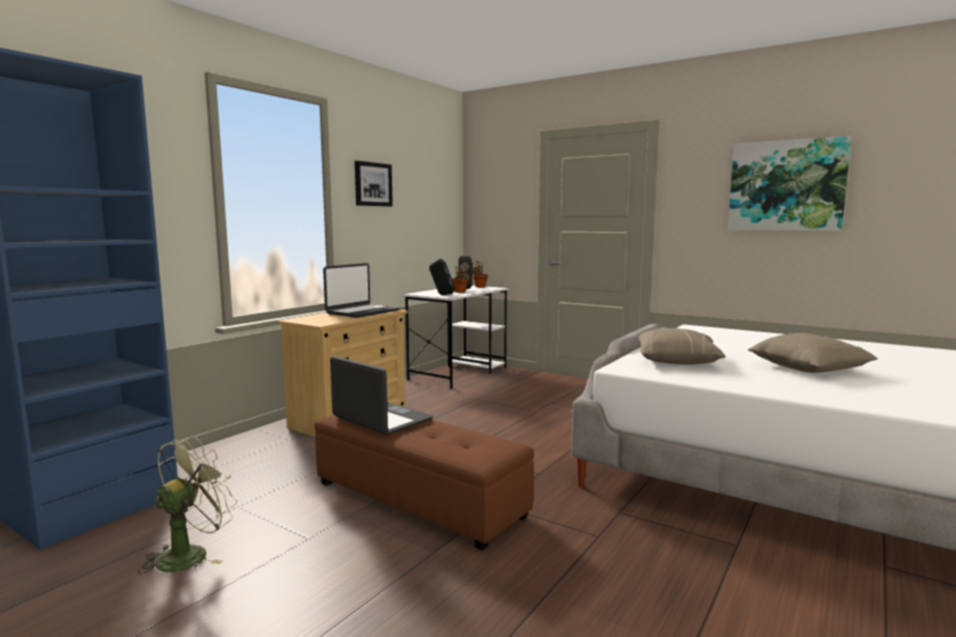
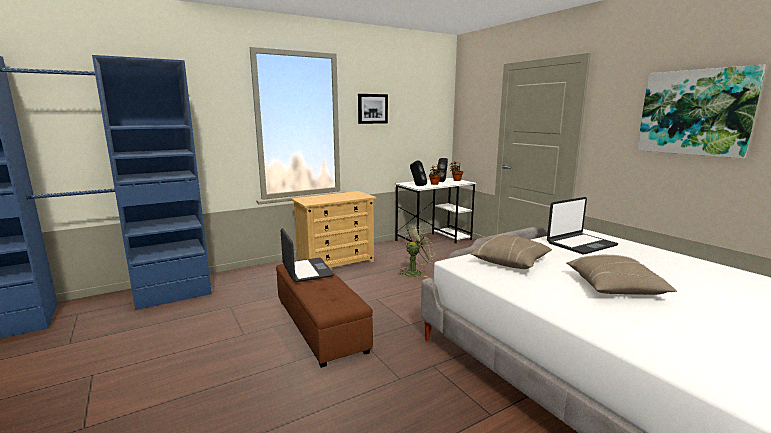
camera: 25 degrees right, 5 degrees up
green fan [137,436,238,574] -> green fan moved to [398,225,436,277]
laptop [323,263,400,318] -> laptop moved to [547,197,618,255]

